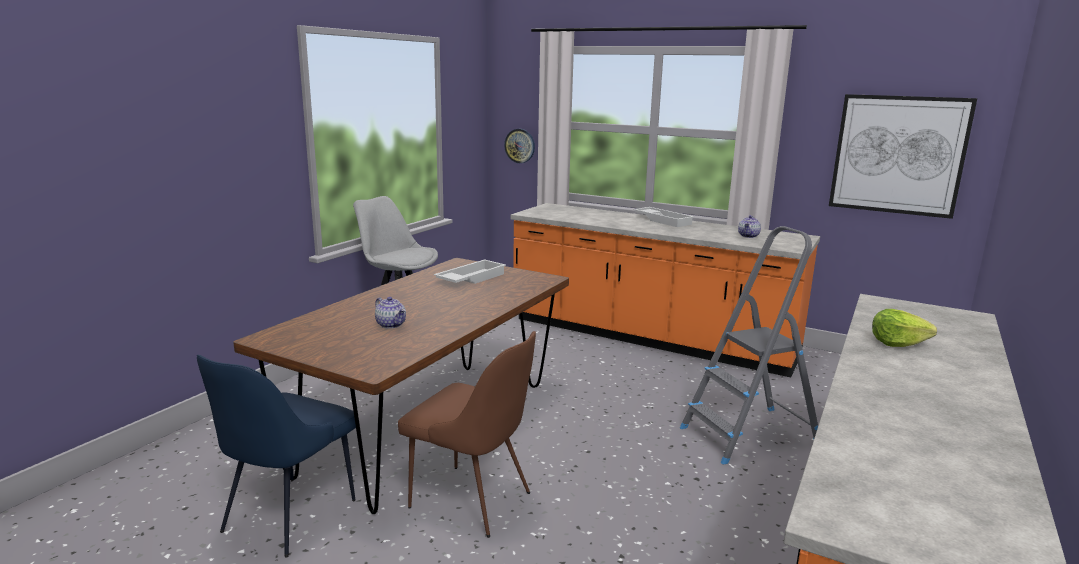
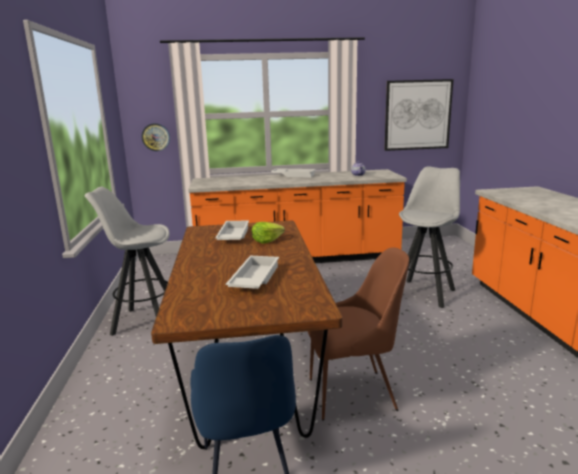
camera: 35 degrees left, 0 degrees up
teapot [375,297,406,329] -> white tray [226,256,279,289]
grey step ladder [680,226,818,464] -> grey stool [399,166,460,308]
lettuce [872,309,937,347] -> lettuce moved to [252,222,285,243]

